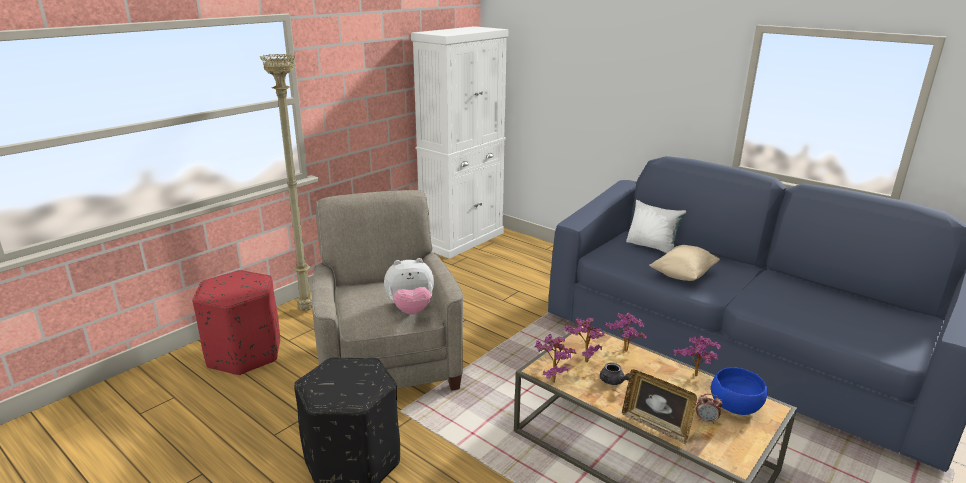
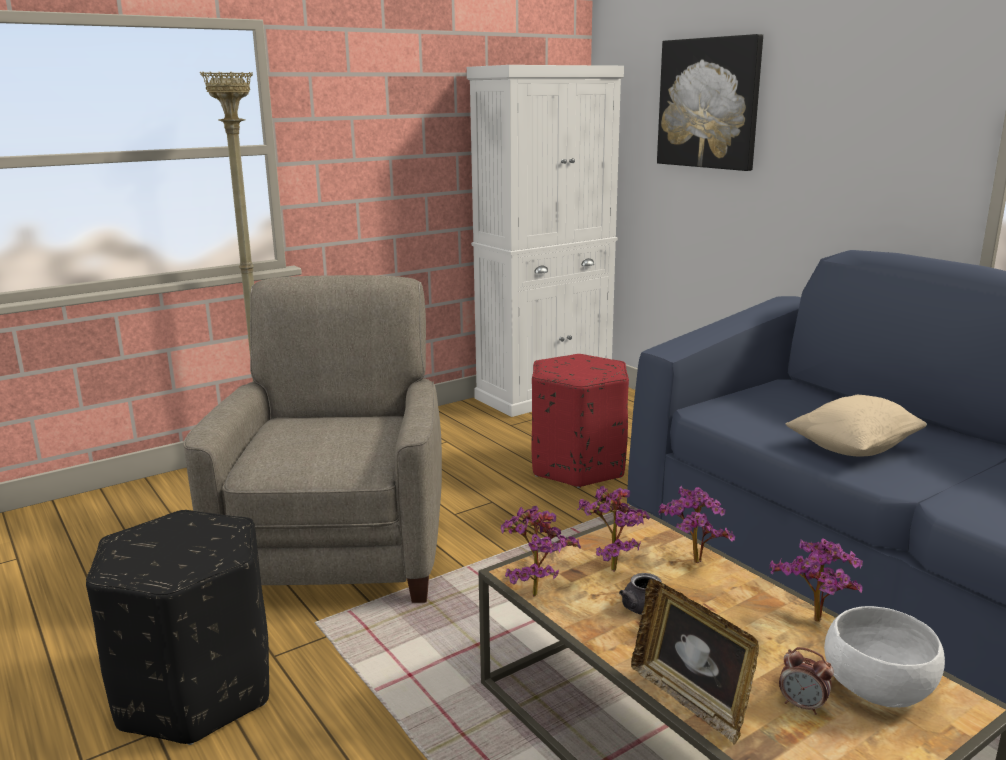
camera: 15 degrees right, 5 degrees down
red ottoman [192,270,280,376] -> red ottoman moved to [532,354,629,488]
plush toy [384,258,434,315] -> none
white pillow [626,200,686,253] -> none
blue bowl [711,367,767,415] -> white bowl [824,606,945,708]
none -> picture [657,34,763,171]

